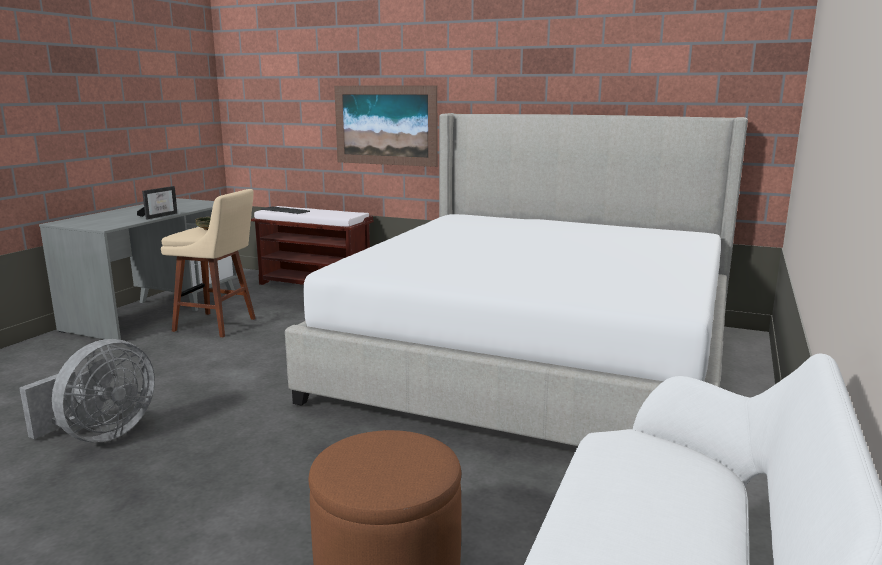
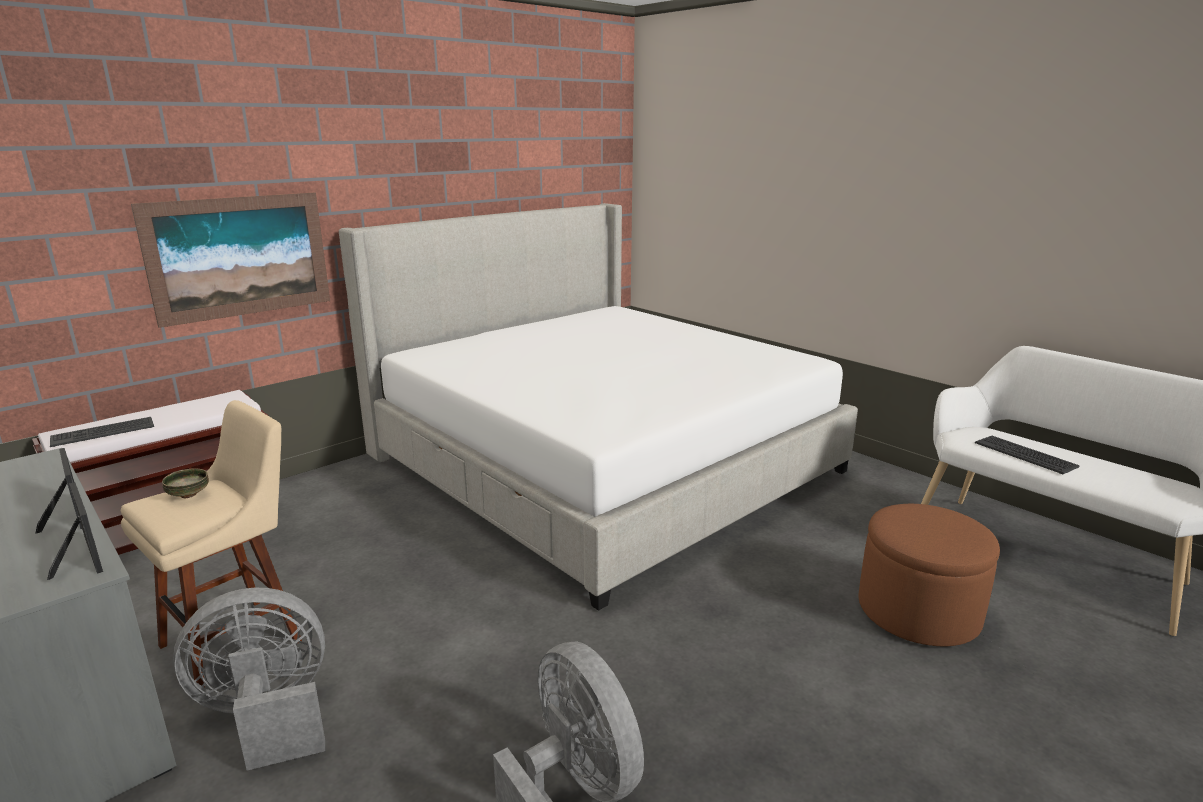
camera: 65 degrees left, 5 degrees up
none -> picture frame [47,482,103,580]
none -> grey fan [173,588,325,771]
none -> keyboard [975,436,1080,474]

